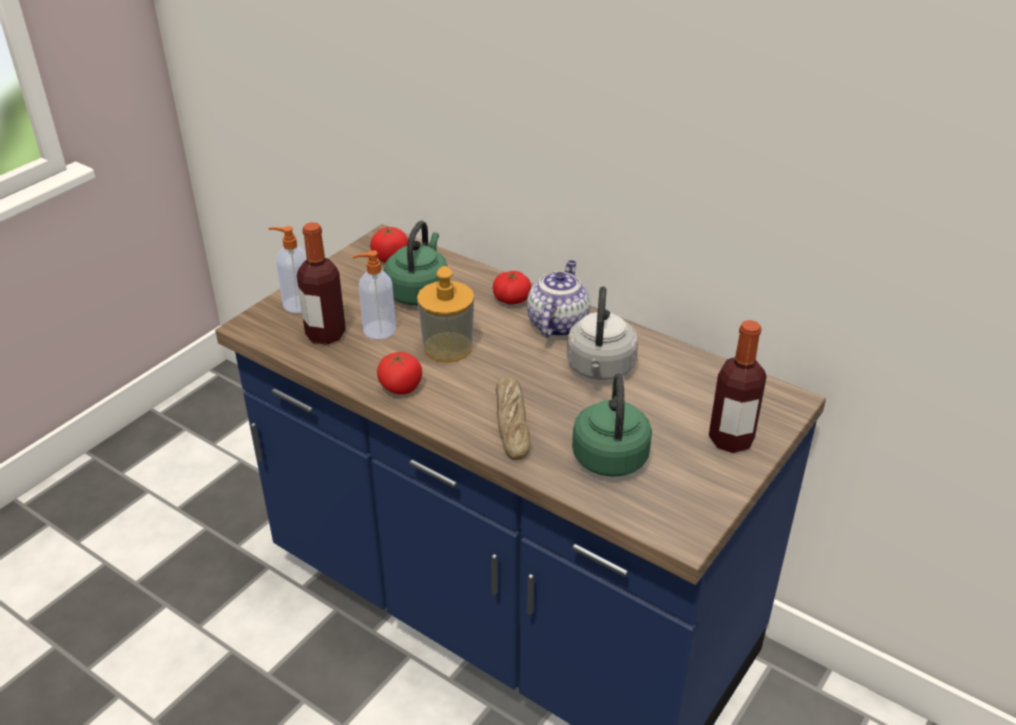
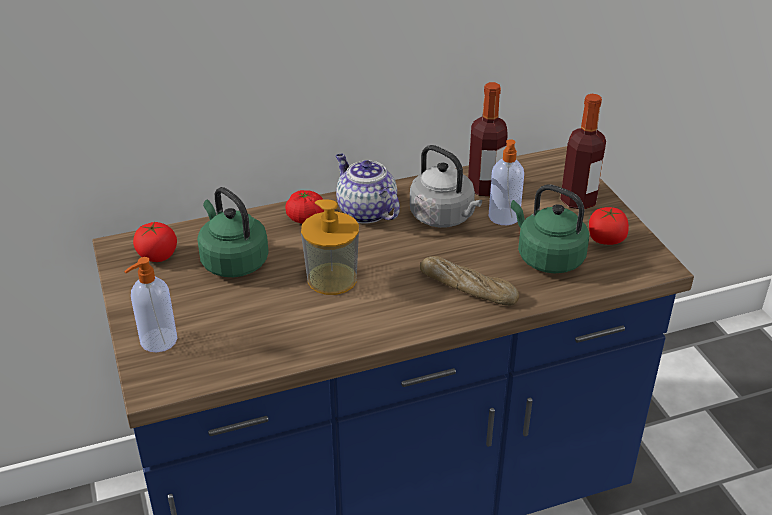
camera: 55 degrees left, 0 degrees up
bottle [297,222,346,345] -> bottle moved to [468,82,508,196]
soap dispenser [352,250,396,339] -> soap dispenser moved to [489,139,524,225]
tomato [377,351,422,395] -> tomato moved to [589,207,629,245]

